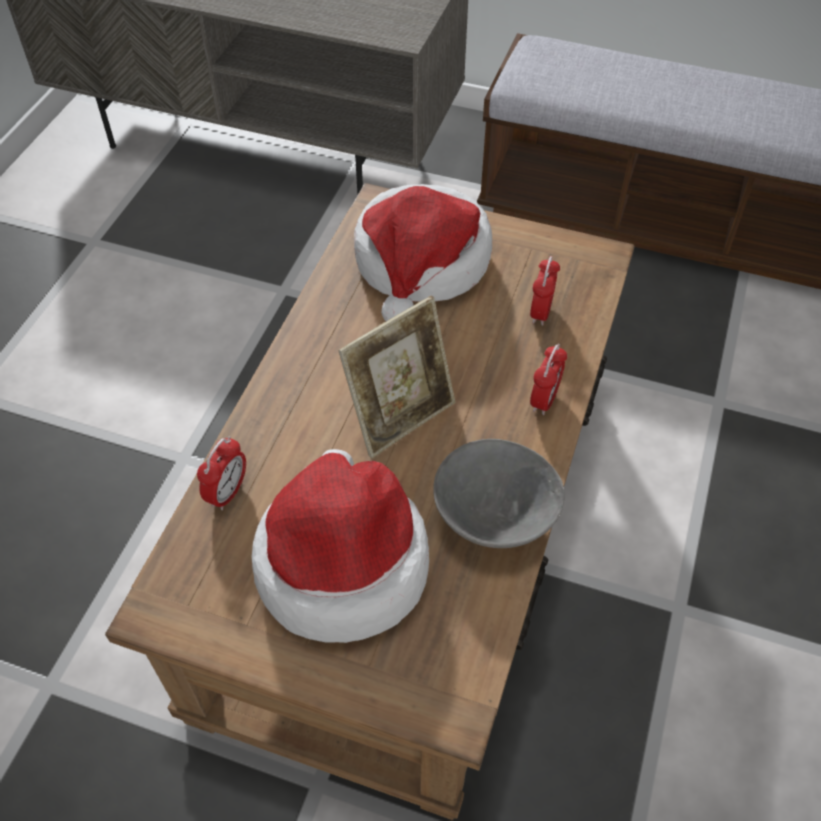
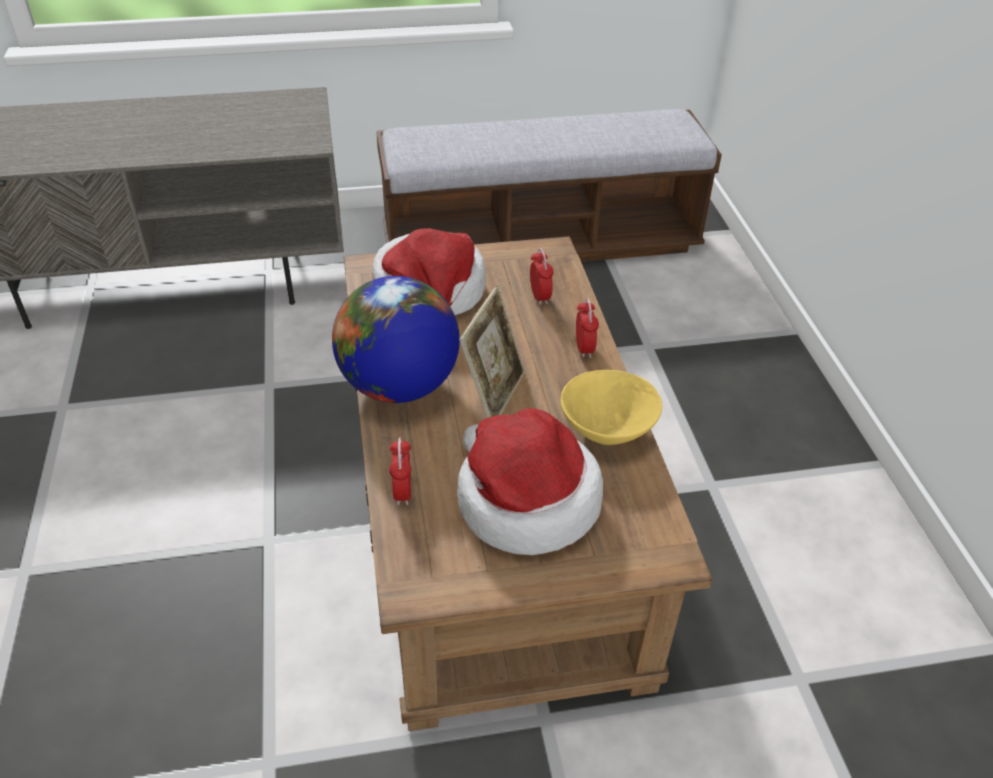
camera: 30 degrees left, 10 degrees down
grey bowl [433,439,565,548] -> yellow bowl [561,370,662,445]
none -> globe [332,276,460,403]

